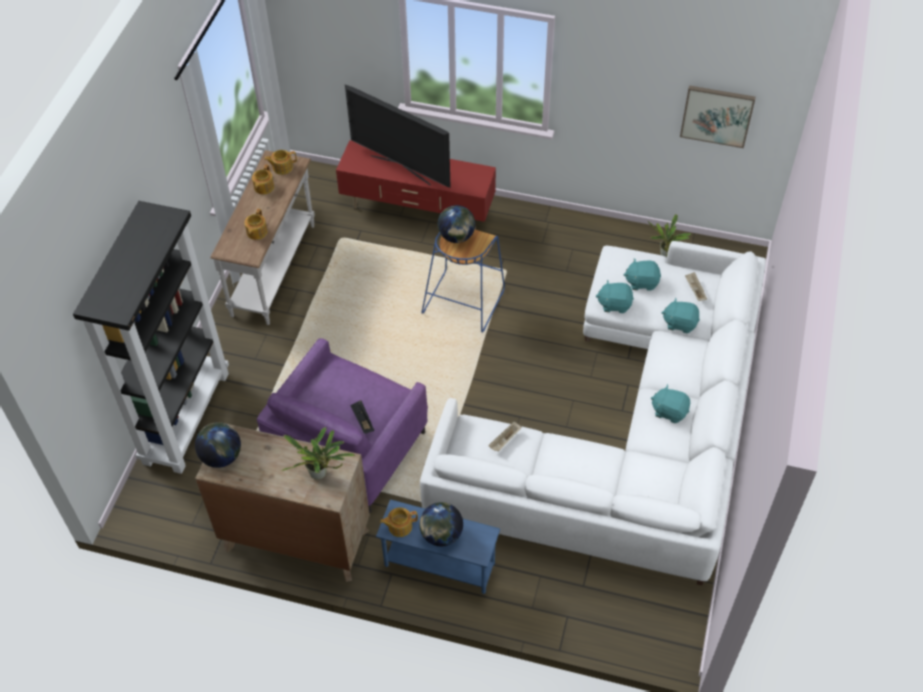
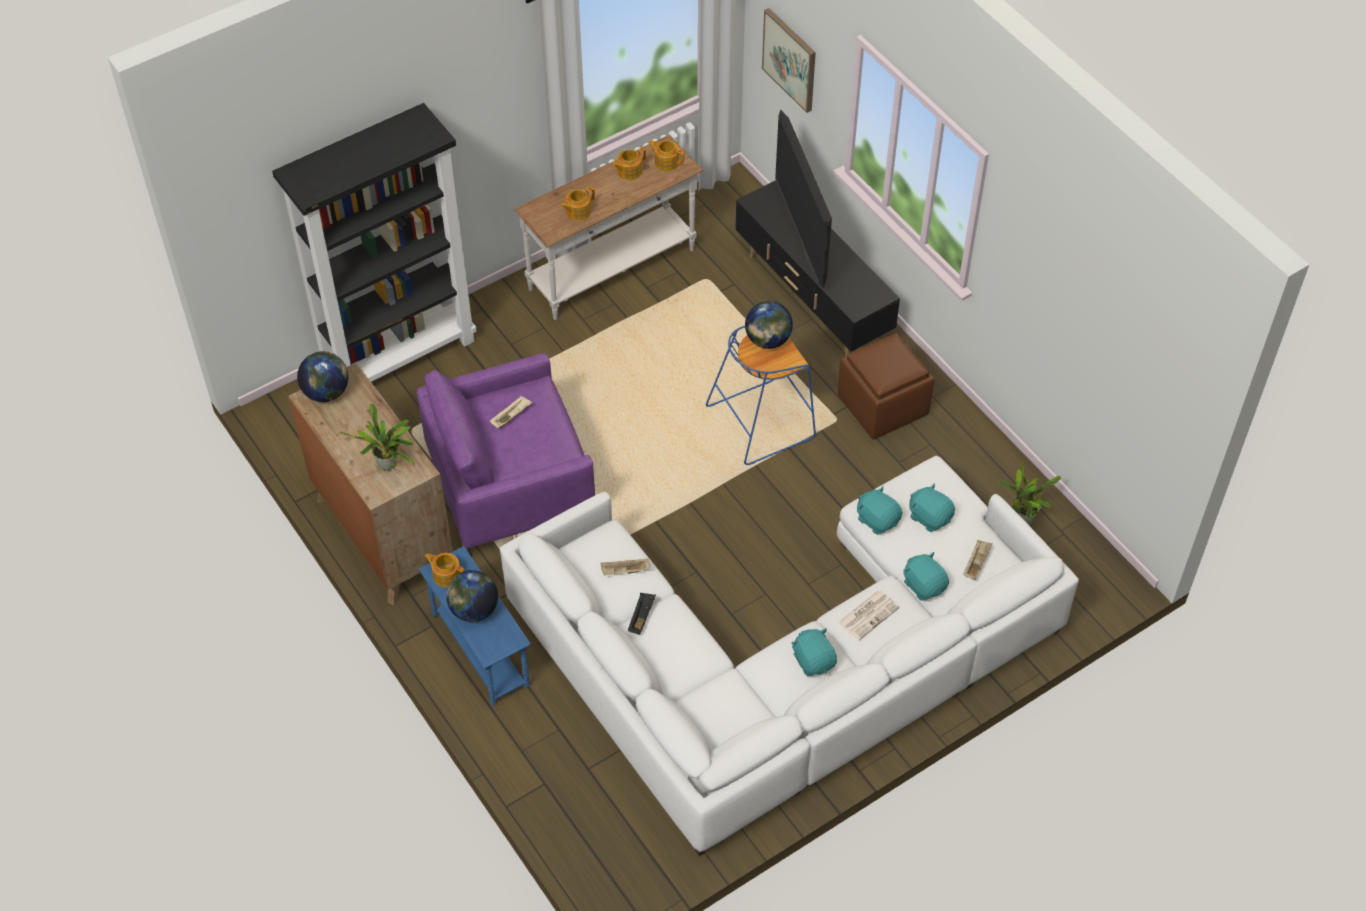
camera: 40 degrees right, 0 degrees up
red tv stand [336,140,496,230] -> black tv stand [735,180,900,356]
black tray [351,400,374,434] -> black tray moved to [628,593,656,635]
picture [680,85,756,148] -> picture moved to [762,8,816,113]
none -> beige tray [490,395,532,428]
none -> brown ottoman [838,333,934,439]
none -> newspaper [838,590,900,640]

